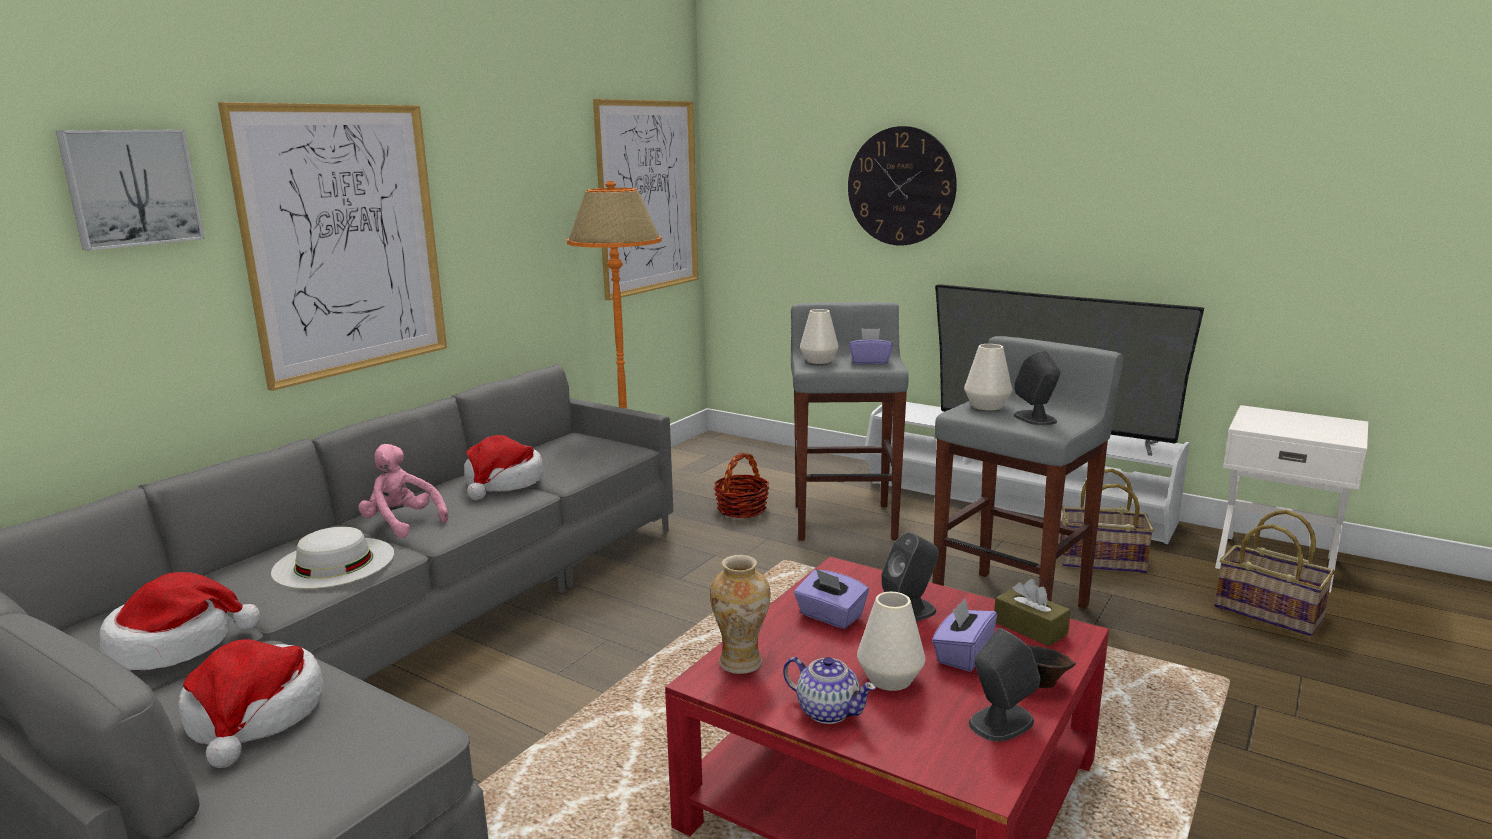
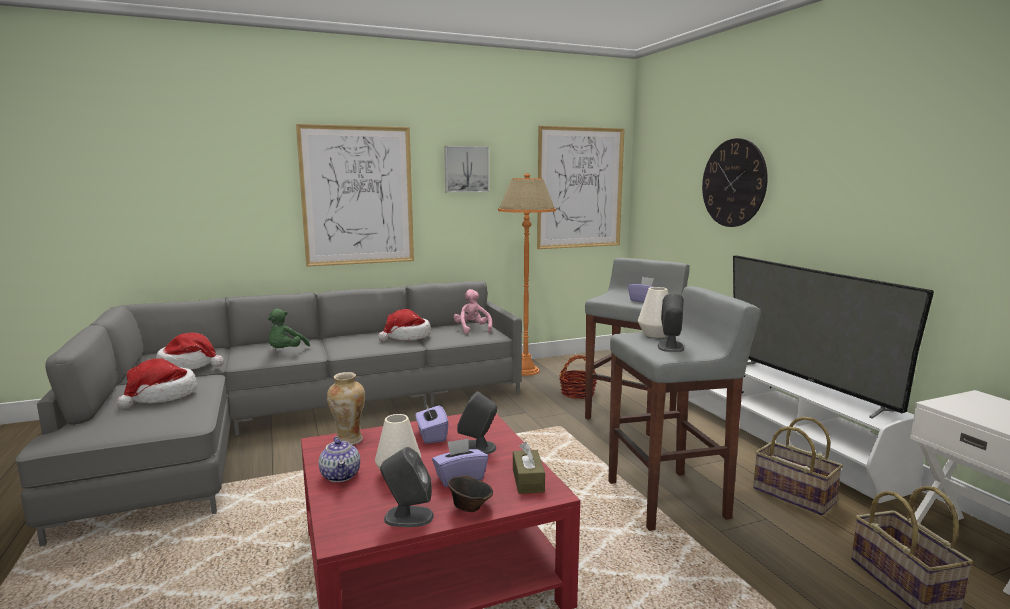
camera: 35 degrees right, 5 degrees down
picture [56,129,205,251] -> picture moved to [444,146,489,192]
white hat [271,527,394,589] -> green plush toy [268,309,310,348]
pink plush toy [358,444,449,538] -> pink plush toy moved to [453,289,492,334]
white vase [800,309,839,364] -> none

